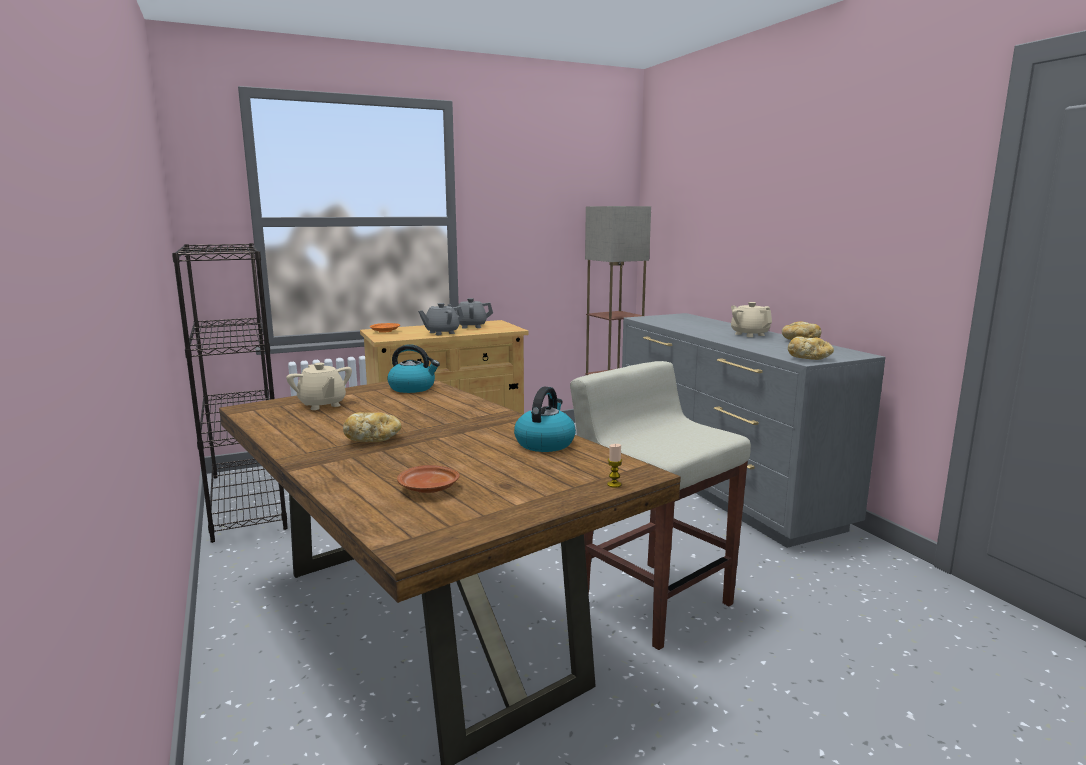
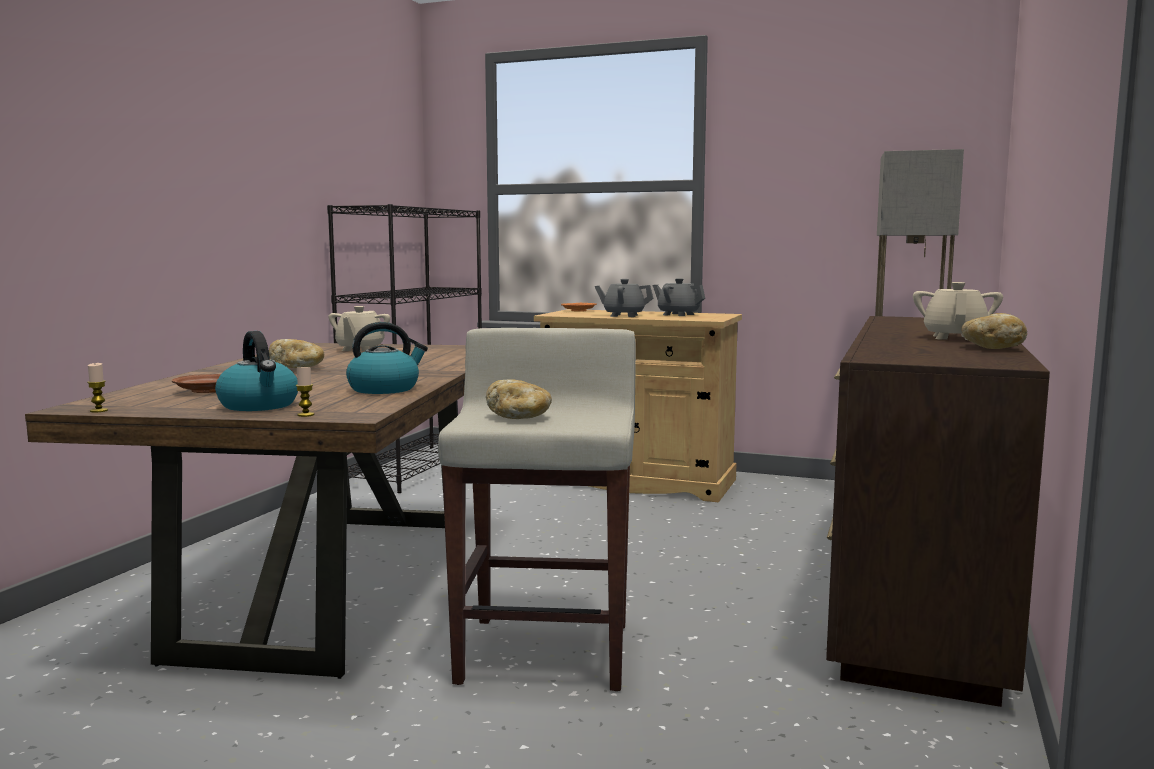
camera: 45 degrees right, 5 degrees down
kettle [388,344,440,393] -> kettle moved to [215,331,298,411]
grey dresser [622,313,886,548] -> brown dresser [826,316,1050,707]
bread [788,337,834,360] -> bread moved to [486,379,552,419]
none -> candle [87,363,108,413]

